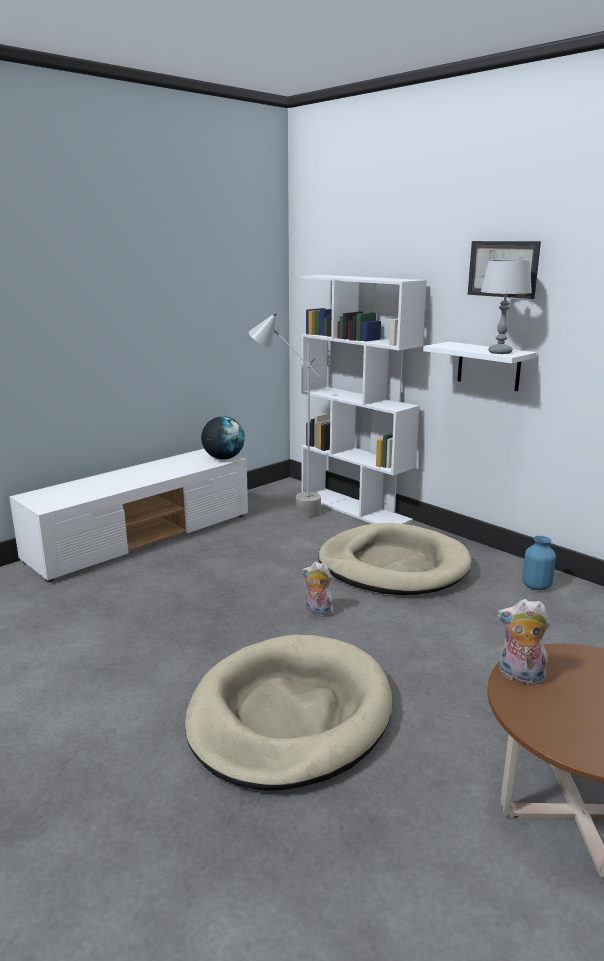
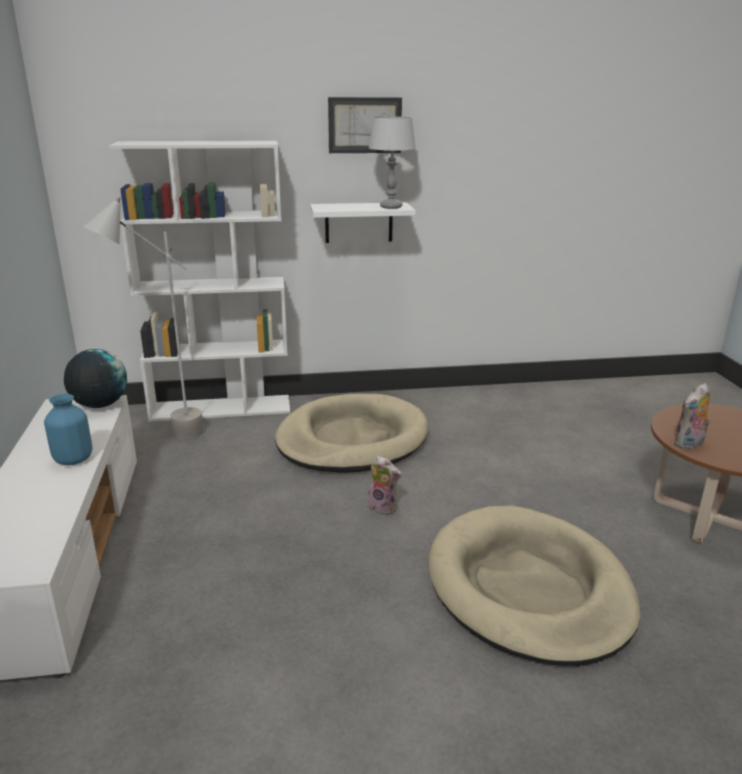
camera: 55 degrees left, 5 degrees up
plush toy [302,562,334,617] -> plush toy turned 120 degrees counterclockwise [367,455,402,516]
blue vase [522,536,556,590] -> blue vase moved to [44,394,93,465]

